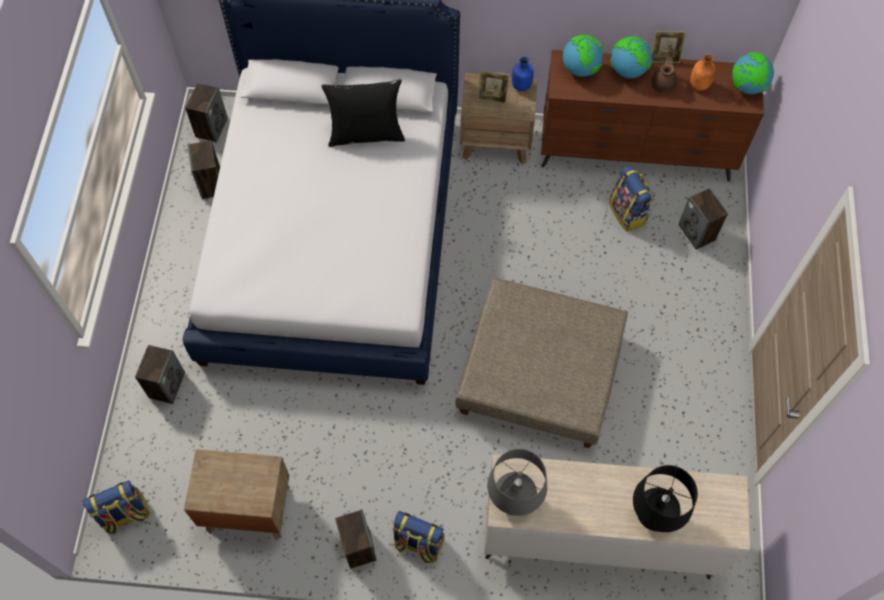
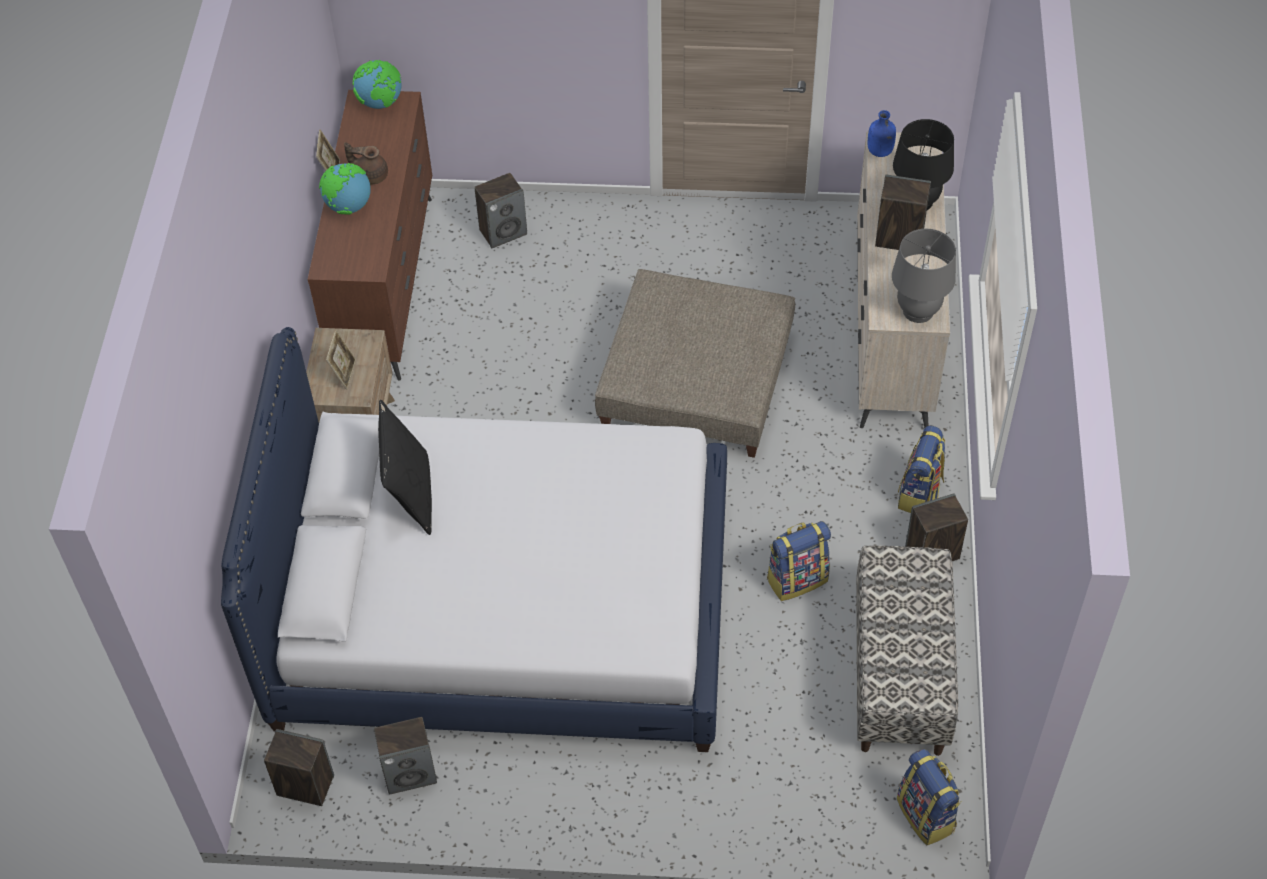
camera: 90 degrees left, 10 degrees down
speaker [135,345,185,404] -> speaker moved to [875,175,931,250]
brown nightstand [184,449,290,540] -> bench [856,546,958,756]
blue bottle [512,57,534,91] -> blue bottle moved to [868,110,896,157]
globe [563,35,604,77] -> none
backpack [609,166,653,232] -> backpack moved to [767,521,831,601]
orange bottle [690,54,716,91] -> none

